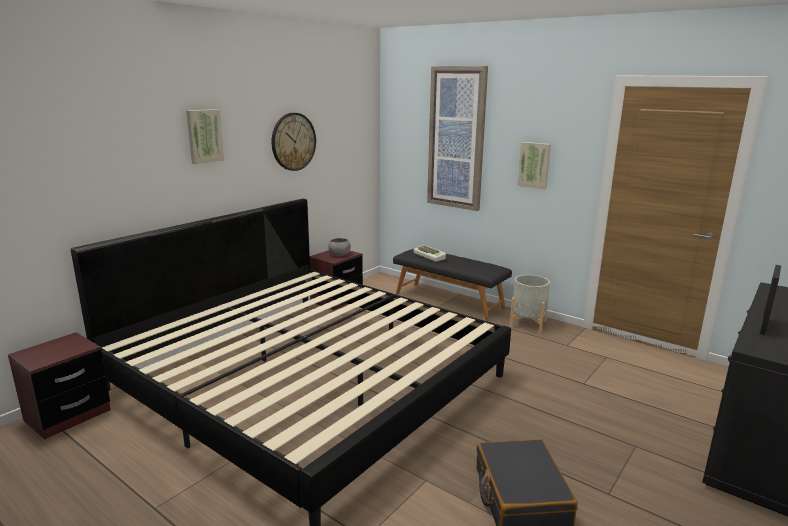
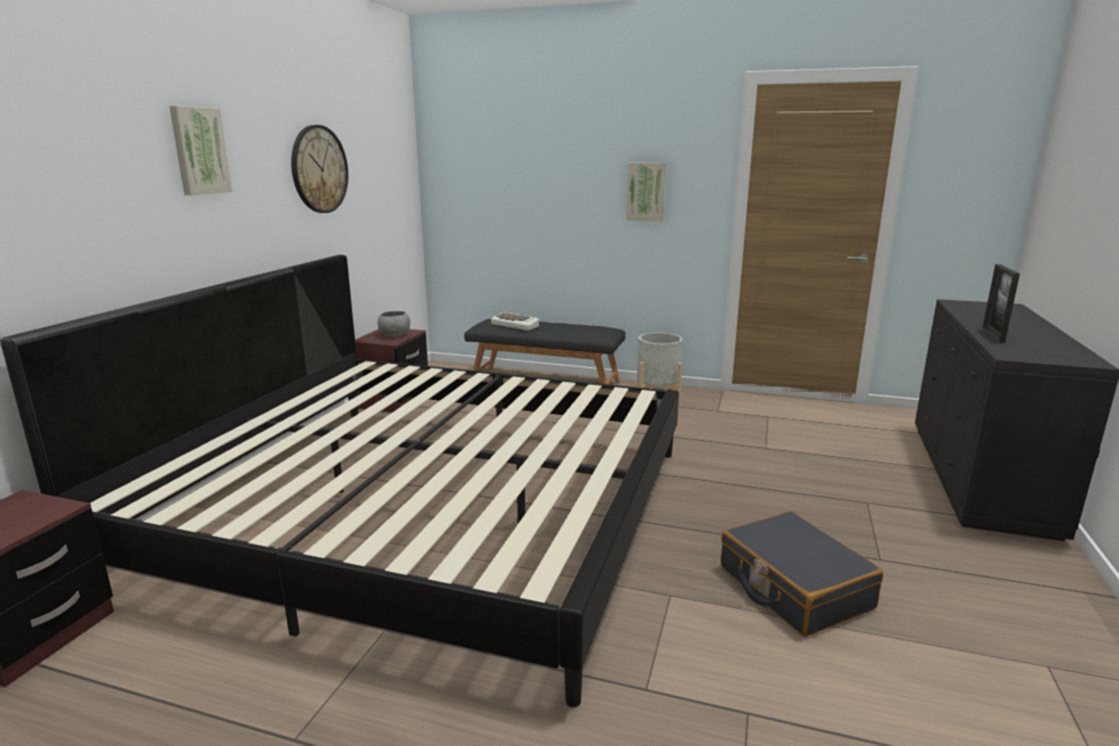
camera: 20 degrees left, 0 degrees up
picture [427,66,488,211] -> none

